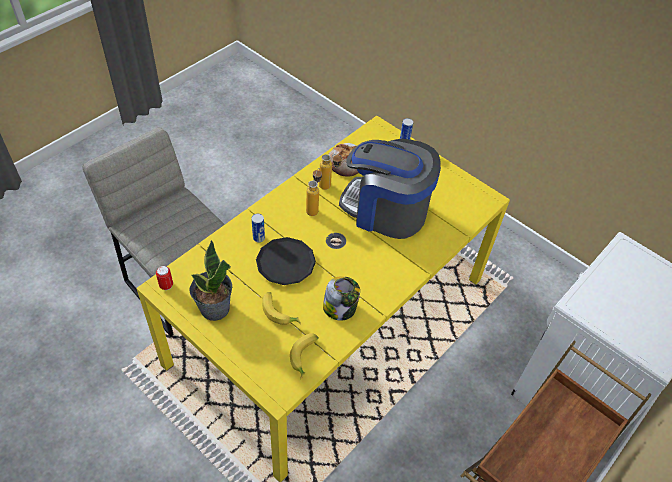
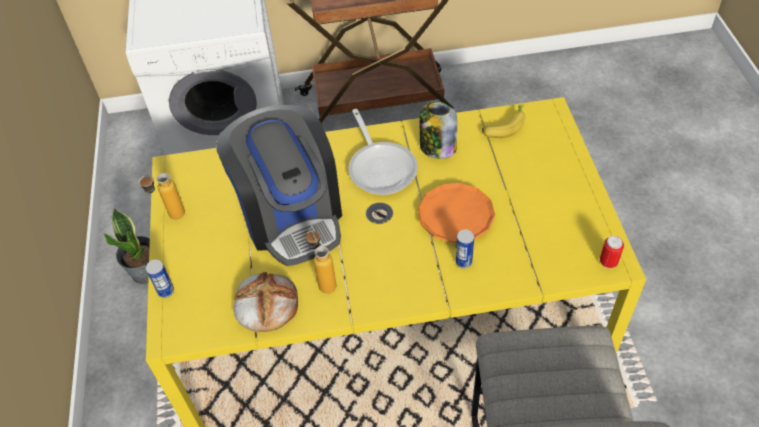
camera: 135 degrees left, 0 degrees up
potted plant [190,240,232,321] -> potted plant moved to [104,208,150,284]
black plate [256,237,316,285] -> orange plate [418,183,495,243]
banana [262,292,301,325] -> none
bottle [306,168,322,216] -> bottle moved to [139,173,185,220]
none -> frying pan [348,109,418,195]

